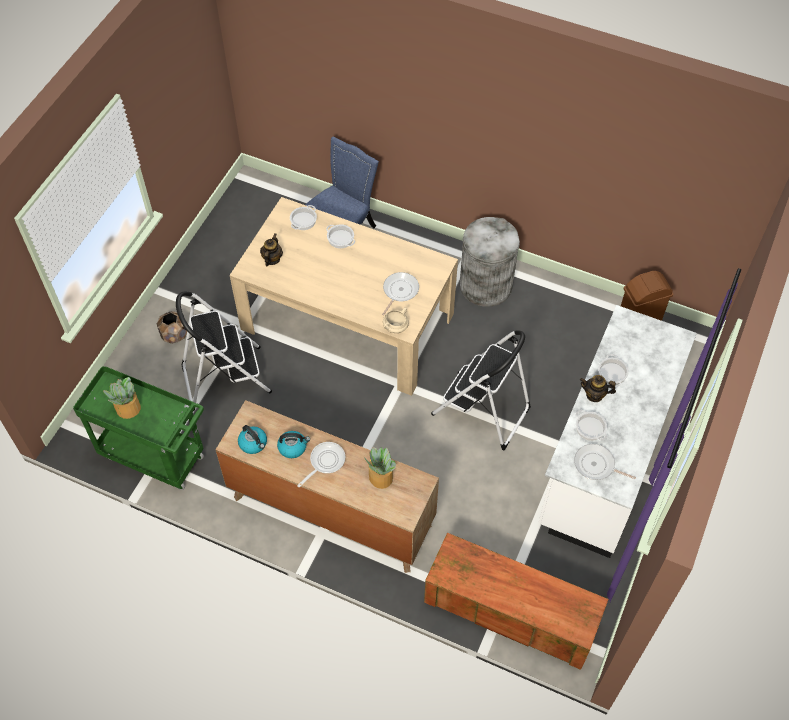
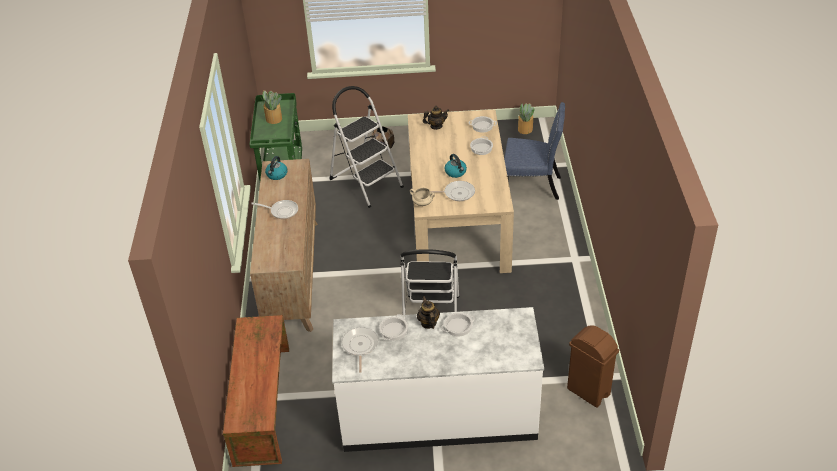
camera: 65 degrees right, 15 degrees down
kettle [277,431,310,458] -> kettle moved to [444,154,467,178]
potted plant [364,448,396,489] -> potted plant moved to [518,103,534,134]
grey trash can [460,217,520,307] -> none

